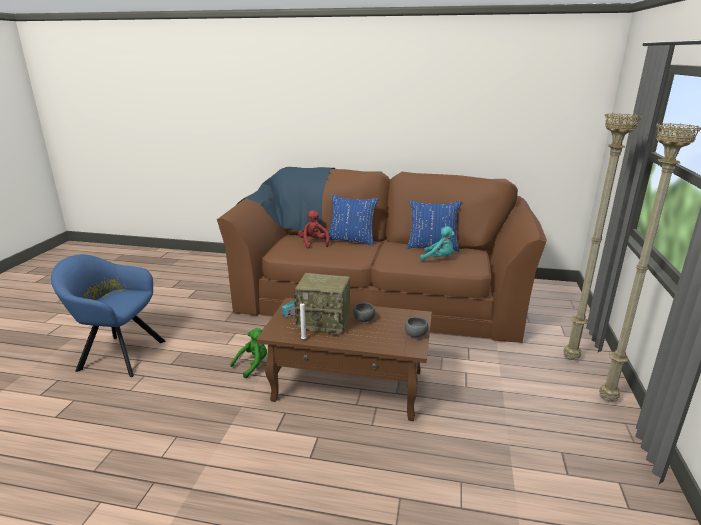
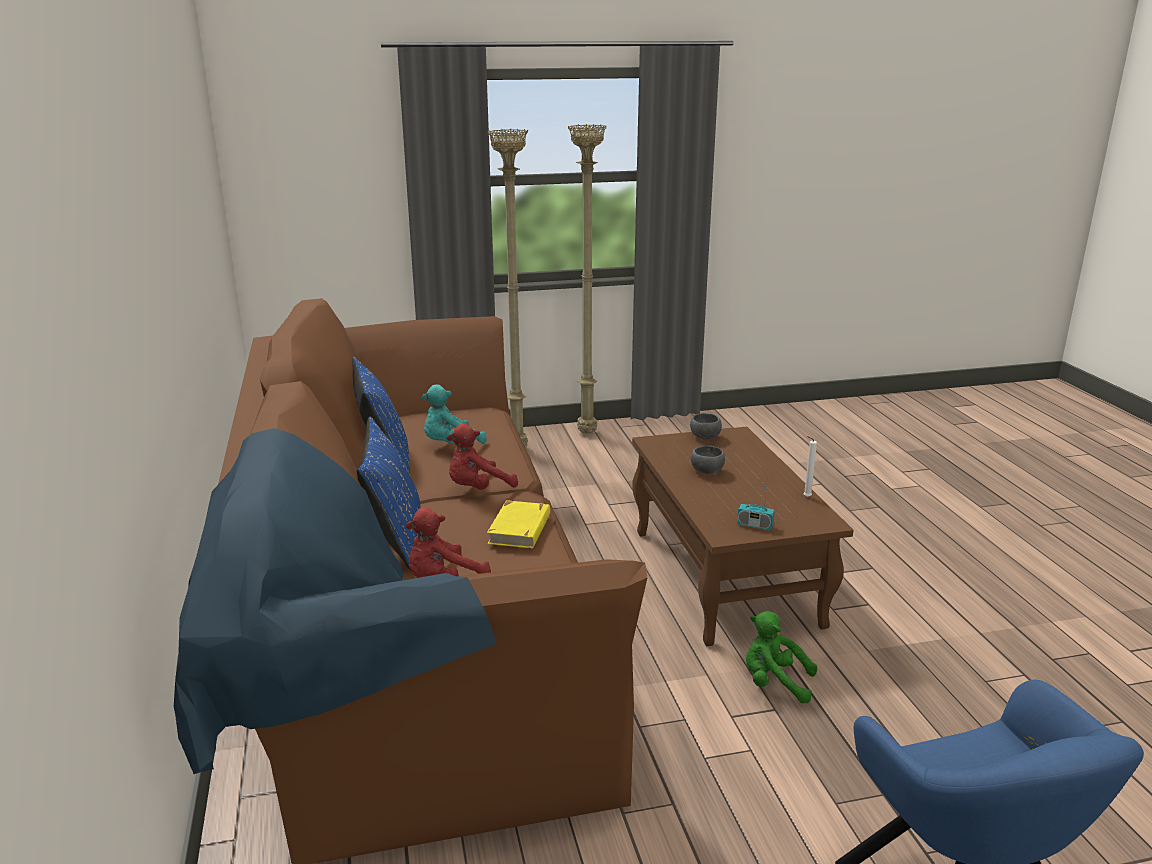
camera: 115 degrees left, 0 degrees up
radio [294,273,350,335] -> none
turquoise plush toy [420,226,455,261] -> turquoise plush toy turned 120 degrees counterclockwise [422,385,487,444]
none -> red plush toy [447,424,518,490]
none -> yellow book [487,500,550,549]

